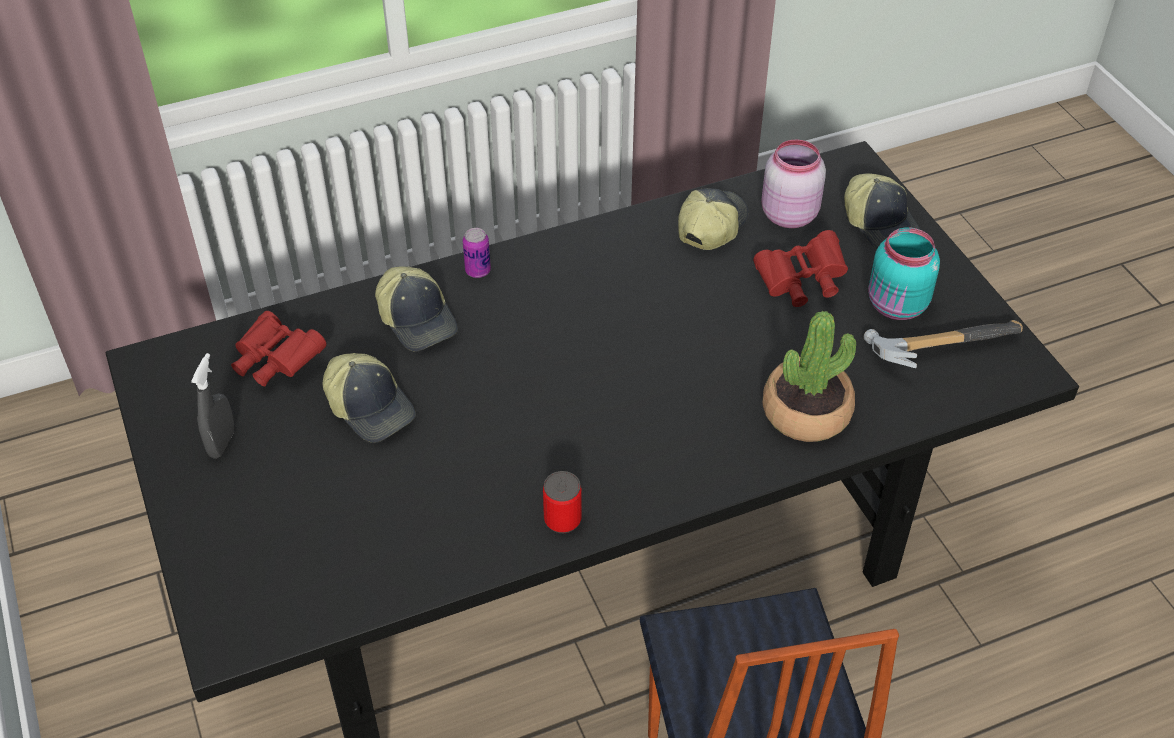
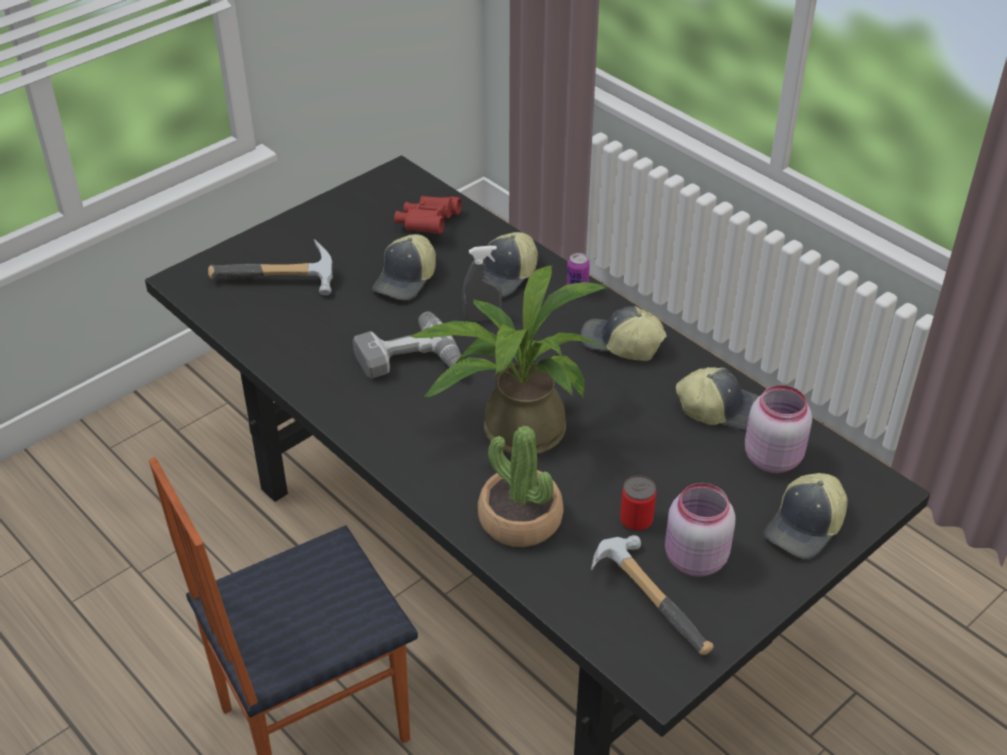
camera: 70 degrees right, 5 degrees down
grey spray bottle [191,353,235,458] -> grey spray bottle moved to [462,245,502,321]
can [543,471,582,533] -> can moved to [620,475,656,532]
red binoculars [753,230,848,307] -> none
turquoise jar [868,227,940,320] -> pink jar [665,483,736,577]
none -> hammer [208,239,333,296]
none -> power drill [353,311,461,379]
none -> potted plant [408,265,611,455]
none -> cap [581,306,667,361]

